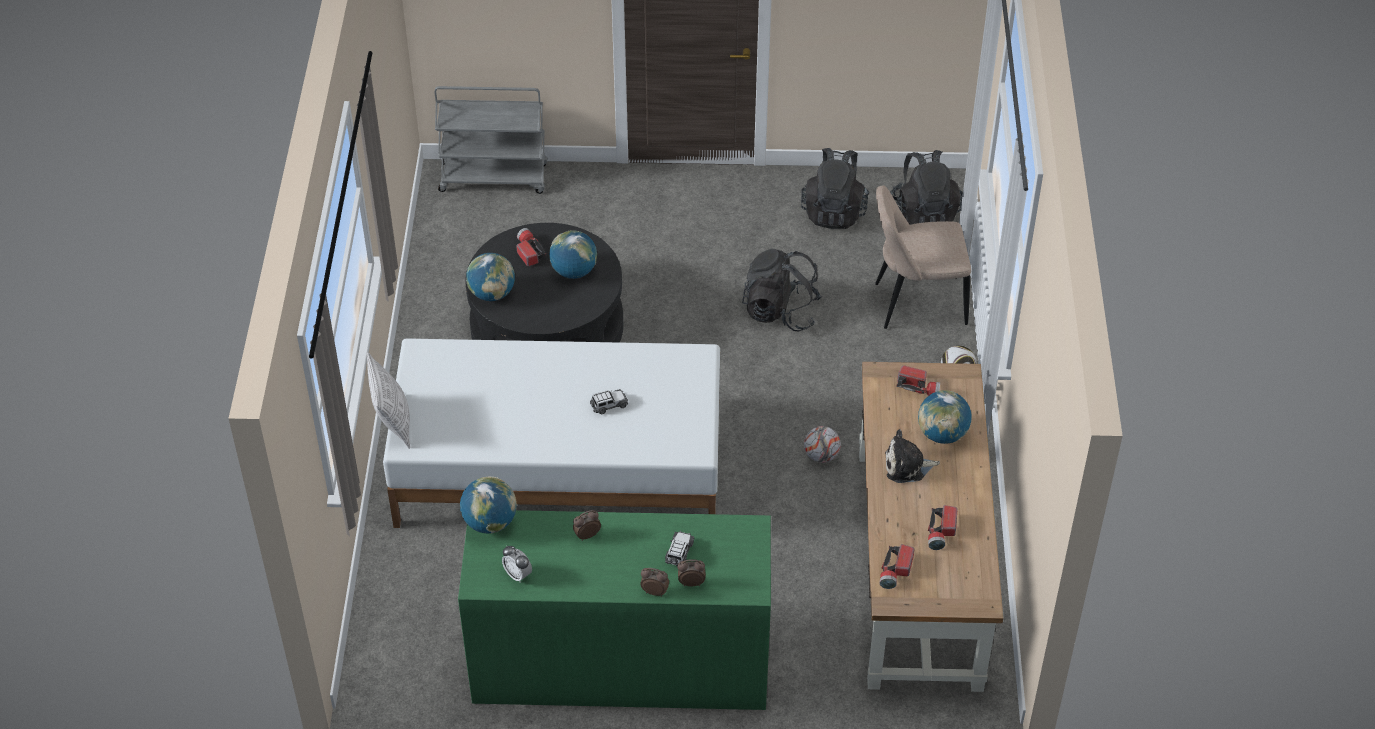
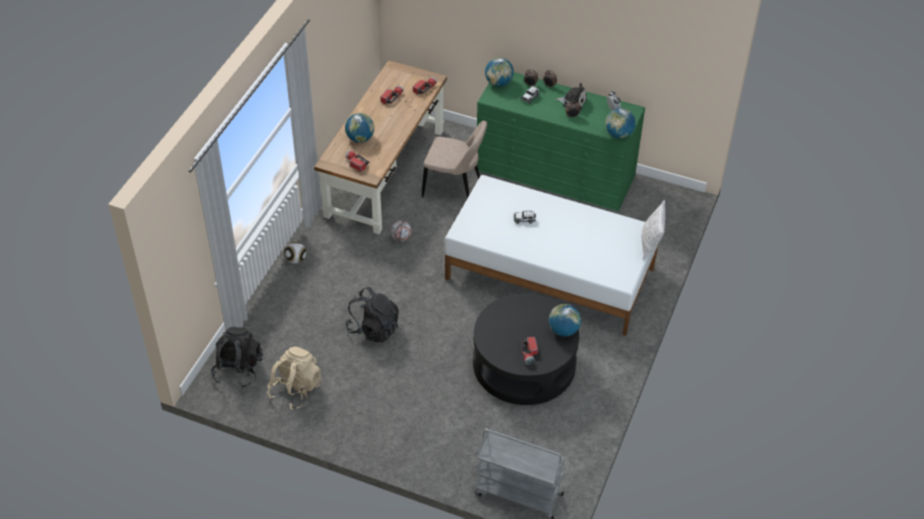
camera: 160 degrees left, 0 degrees up
globe [549,231,597,279] -> globe moved to [485,57,514,87]
black backpack [801,148,869,229] -> beige backpack [267,347,321,410]
beige chair [875,185,971,329] -> beige chair moved to [422,120,487,198]
plush toy [885,429,940,483] -> plush toy moved to [555,83,587,110]

